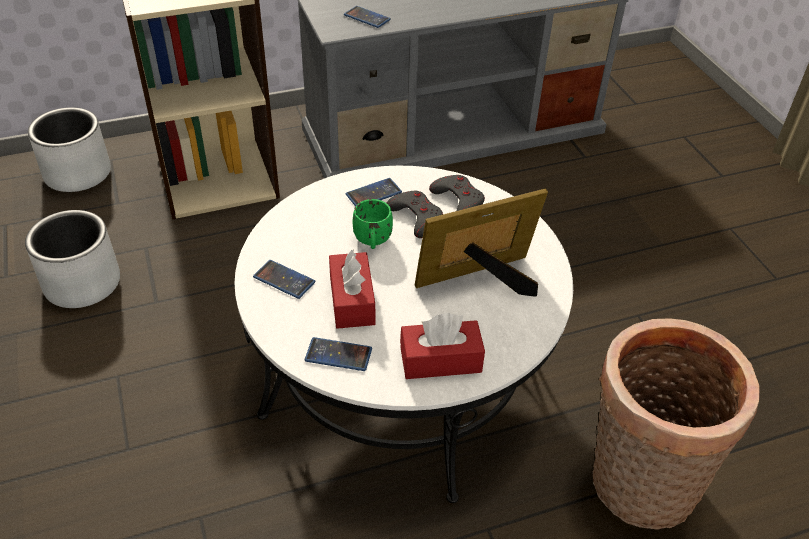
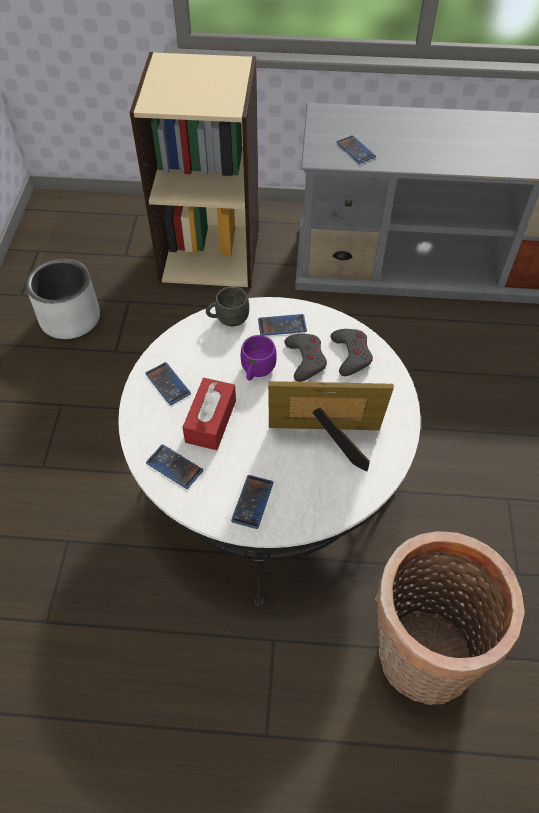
camera: 25 degrees right, 10 degrees up
grey planter [28,107,111,192] -> none
green mug [352,199,393,249] -> purple mug [240,335,277,381]
red tissue box [400,313,485,379] -> phone [231,475,273,529]
none -> grey mug [206,286,249,327]

